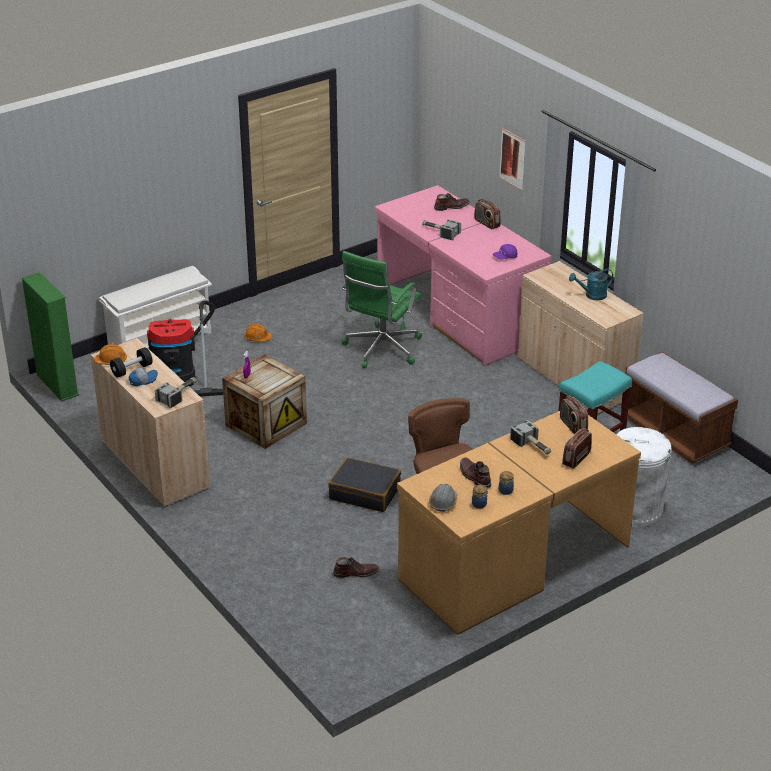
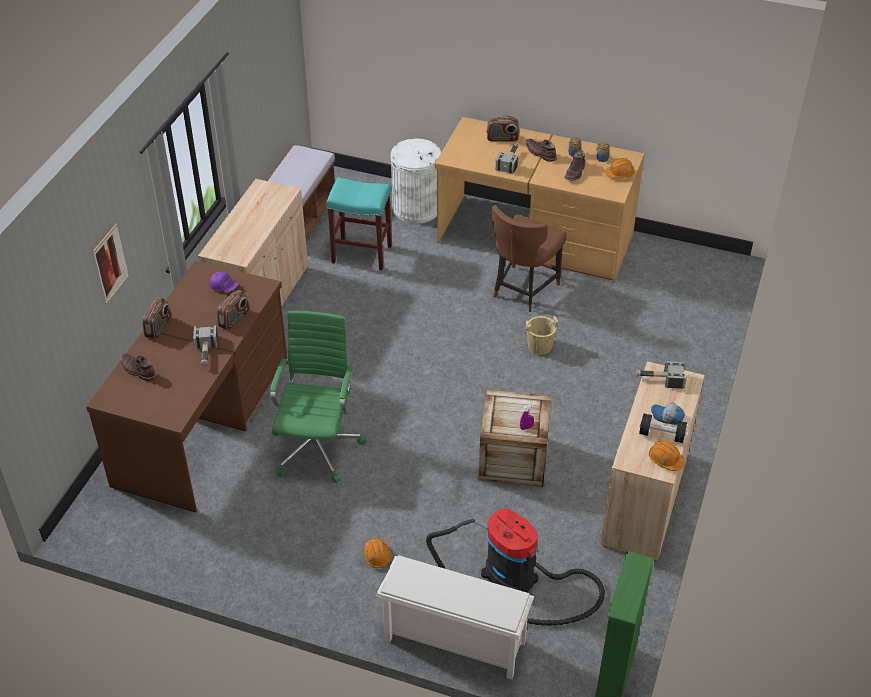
camera: 125 degrees left, 10 degrees up
black suitcase [329,458,401,512] -> beige bucket [525,316,558,355]
brown boot [333,557,380,578] -> brown boot moved to [526,139,557,162]
green office chair [341,251,422,368] -> green office chair turned 75 degrees counterclockwise [270,311,367,483]
pink desk [375,185,552,366] -> brown desk [86,261,288,512]
grey hard hat [429,484,457,512] -> orange hard hat [605,158,635,179]
radio [560,396,588,434] -> radio moved to [217,290,250,331]
turquoise watering can [569,269,613,300] -> none

